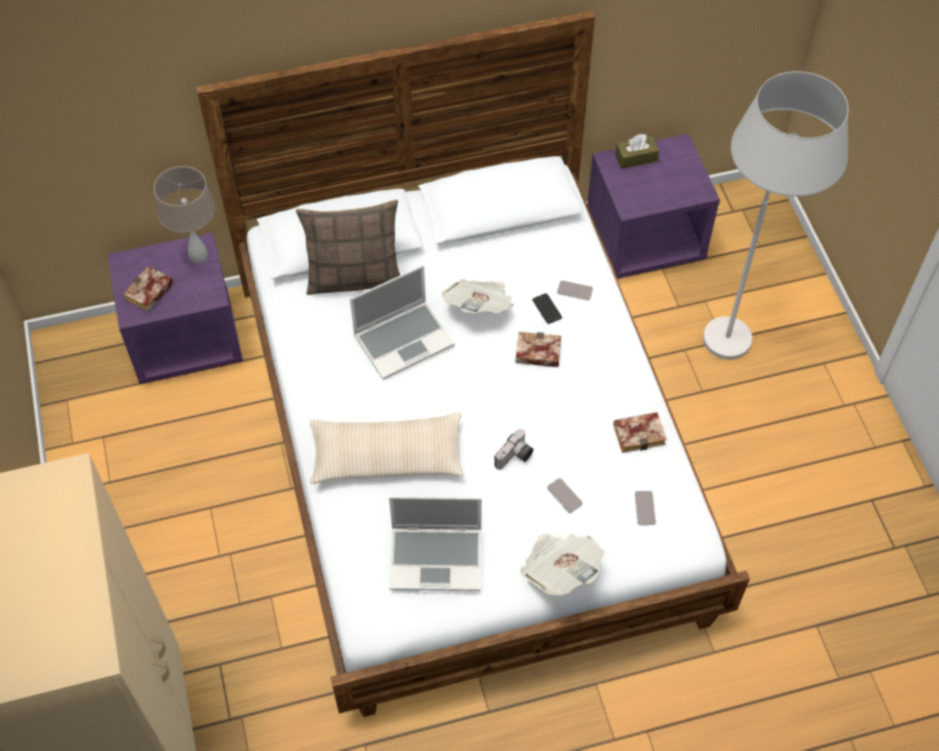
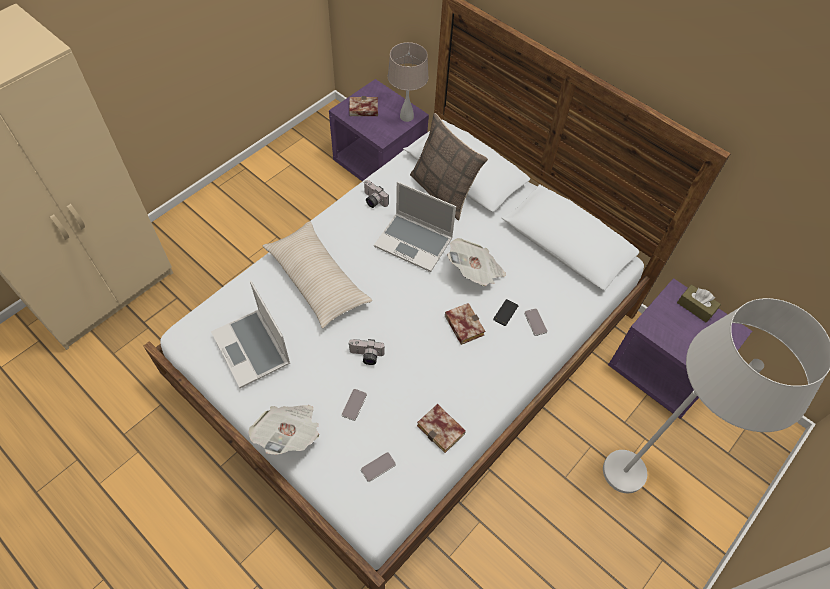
camera: 55 degrees right, 0 degrees up
none -> camera [364,180,389,208]

